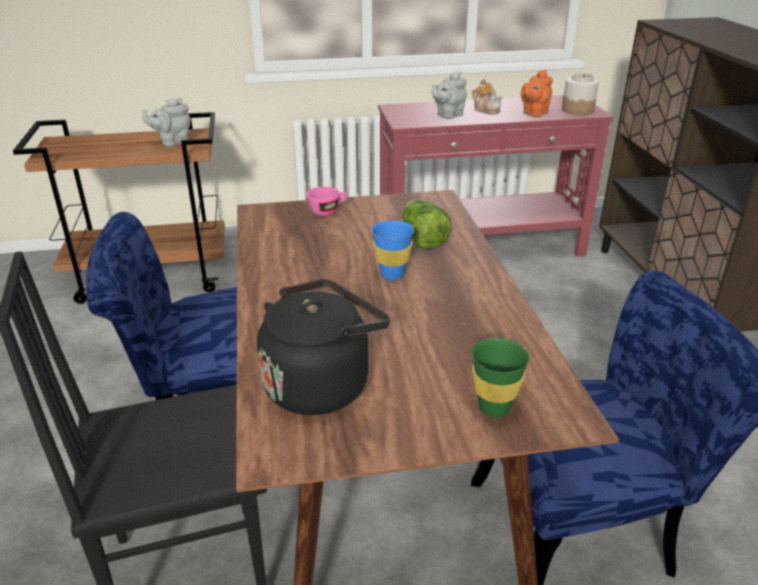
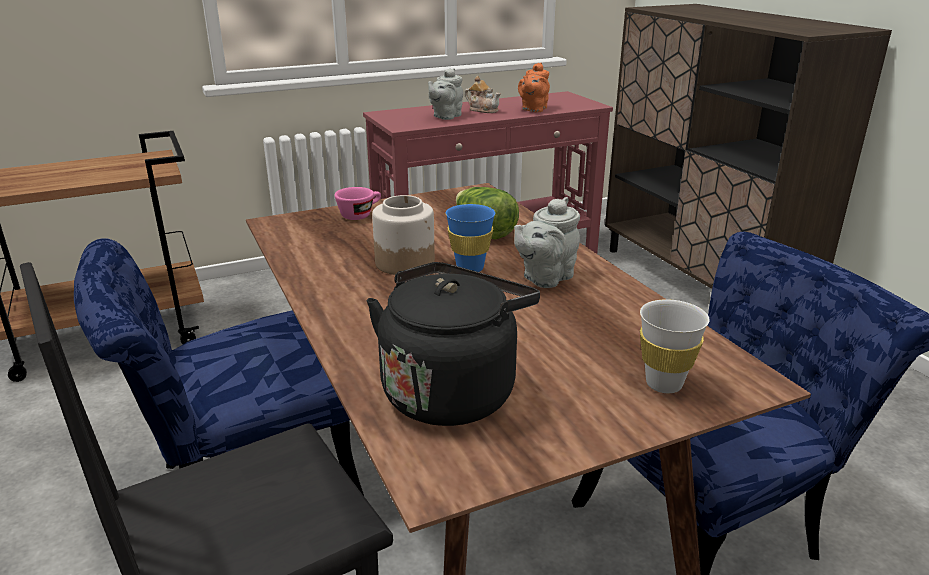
camera: 15 degrees left, 5 degrees down
grey teapot [142,98,191,147] -> grey teapot moved to [514,197,580,288]
green cup [472,338,530,418] -> white cup [640,299,710,393]
jar [562,73,599,115] -> jar moved to [372,195,435,275]

